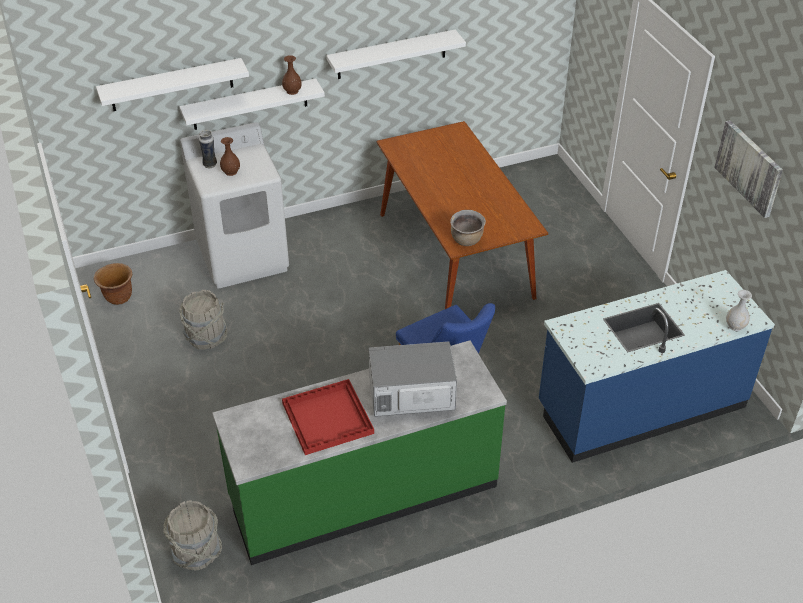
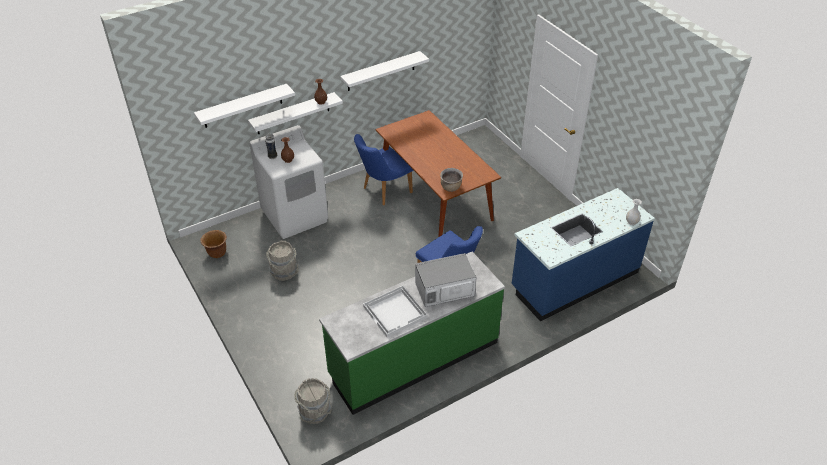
camera: 10 degrees left, 0 degrees up
red tray [282,379,374,455] -> white tray [363,286,428,337]
picture [714,120,783,218] -> none
none -> blue chair [354,134,414,205]

